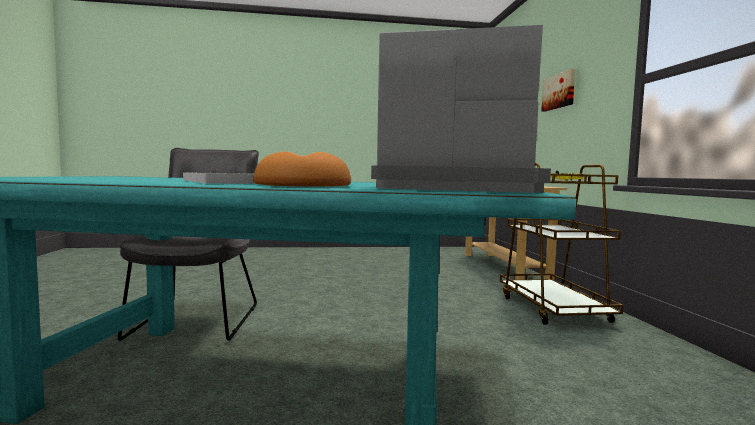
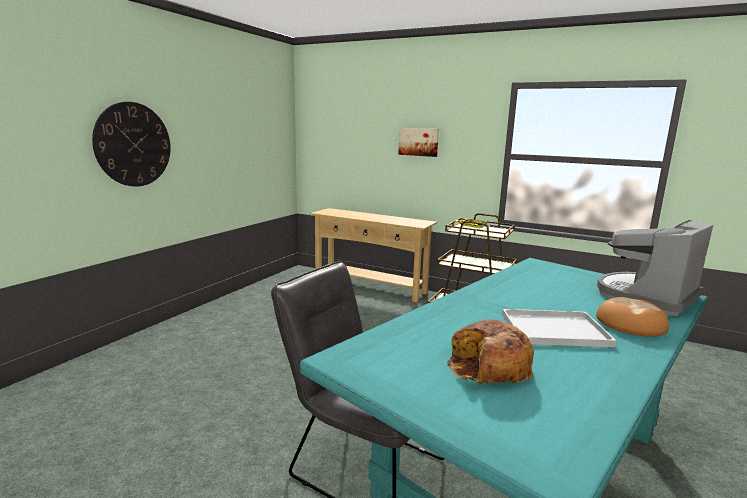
camera: 55 degrees left, 10 degrees up
none -> wall clock [92,102,171,187]
none -> bread [446,319,534,384]

